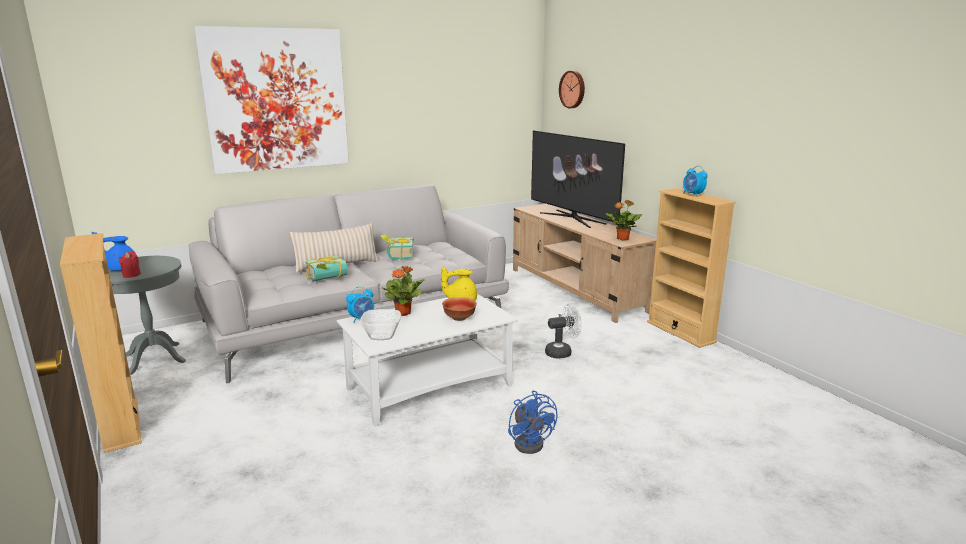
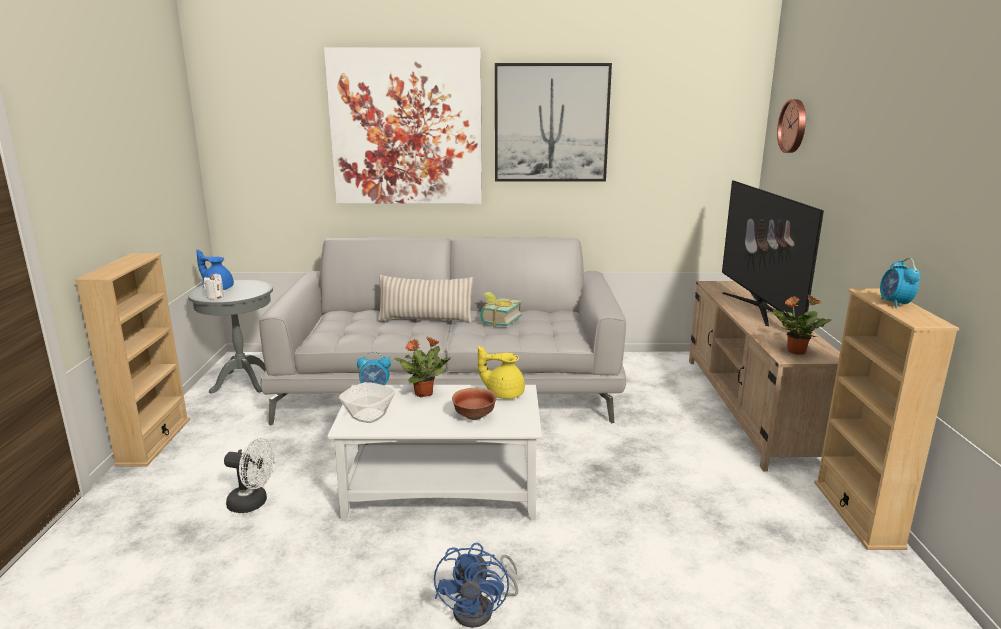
camera: 30 degrees right, 0 degrees up
red candle [118,252,141,278] -> white candle [204,274,224,299]
book [305,256,347,281] -> none
white fan [545,304,582,359] -> white fan moved to [224,438,275,513]
none -> picture [495,63,612,181]

